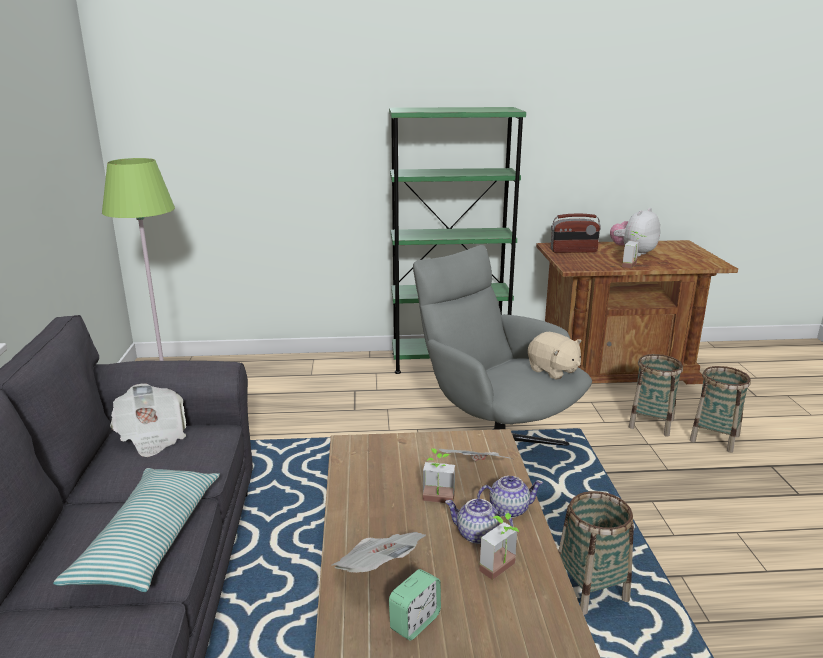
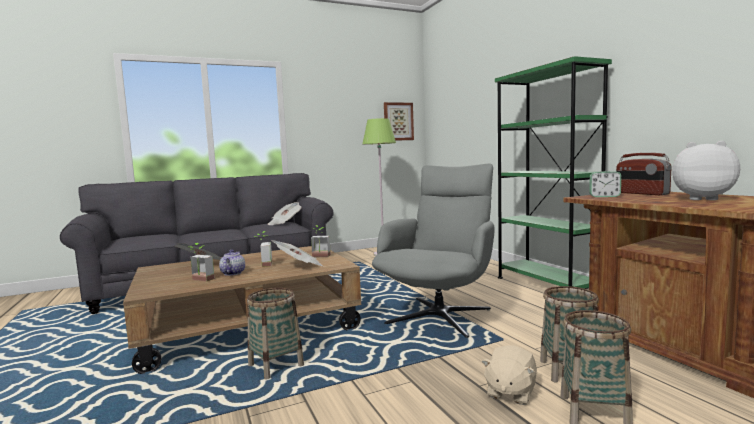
camera: 70 degrees right, 15 degrees down
pillow [53,468,220,592] -> none
alarm clock [389,569,441,641] -> alarm clock moved to [589,171,621,197]
teapot [477,476,543,518] -> none
beige plush toy [528,332,582,380] -> beige plush toy moved to [481,345,537,405]
potted plant [622,231,646,268] -> potted plant moved to [311,225,331,257]
none -> picture [384,102,414,141]

